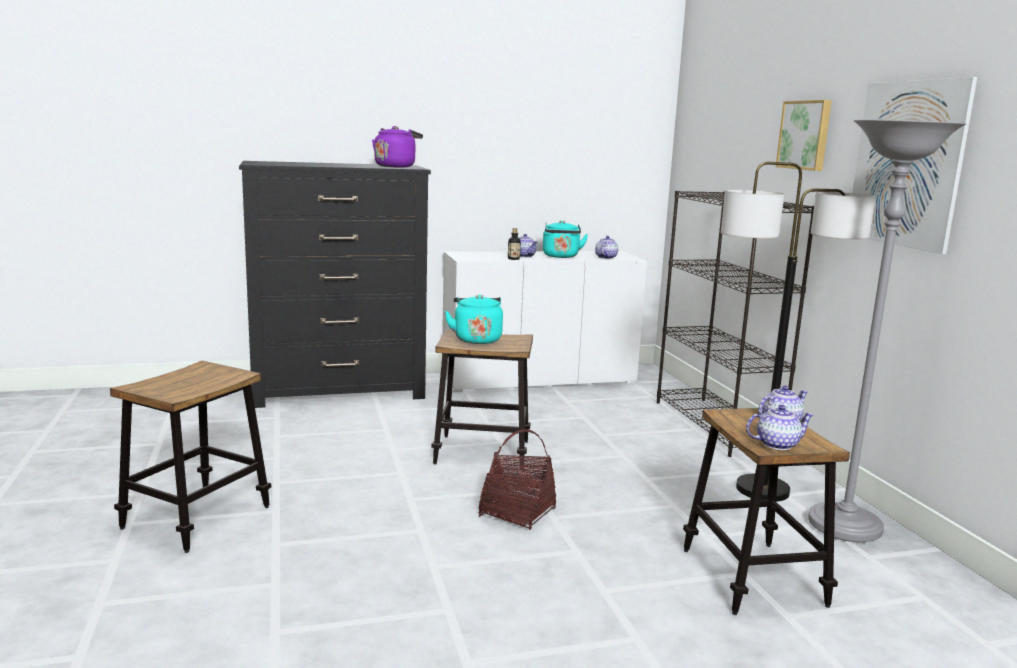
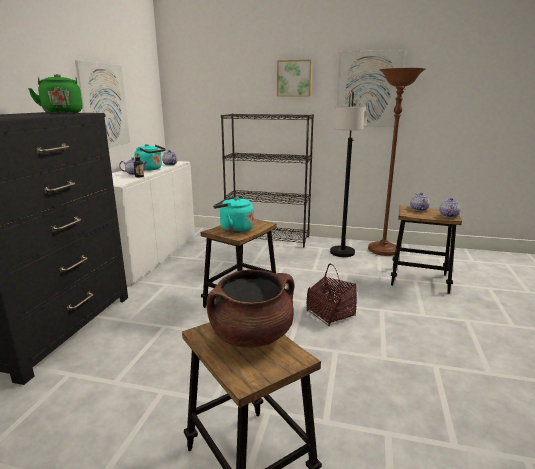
camera: 60 degrees left, 5 degrees up
purple kettle [372,126,423,168] -> green kettle [28,74,83,114]
grey floor lamp [808,120,966,542] -> brown floor lamp [368,68,426,256]
none -> picture [75,60,130,147]
none -> brown cooking pot [206,270,295,348]

